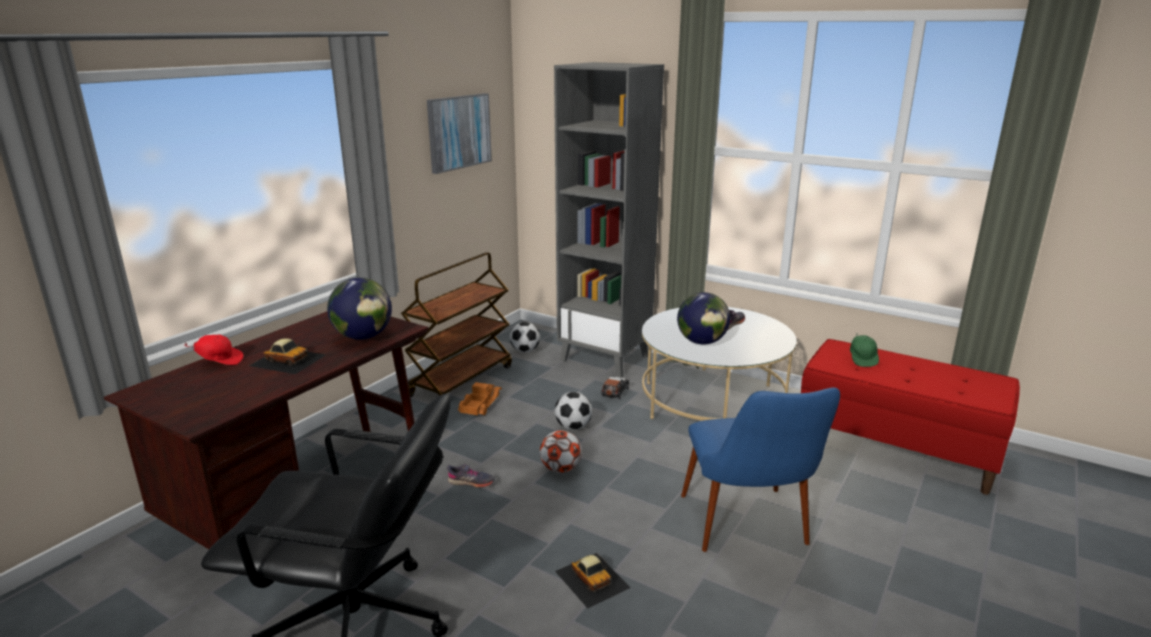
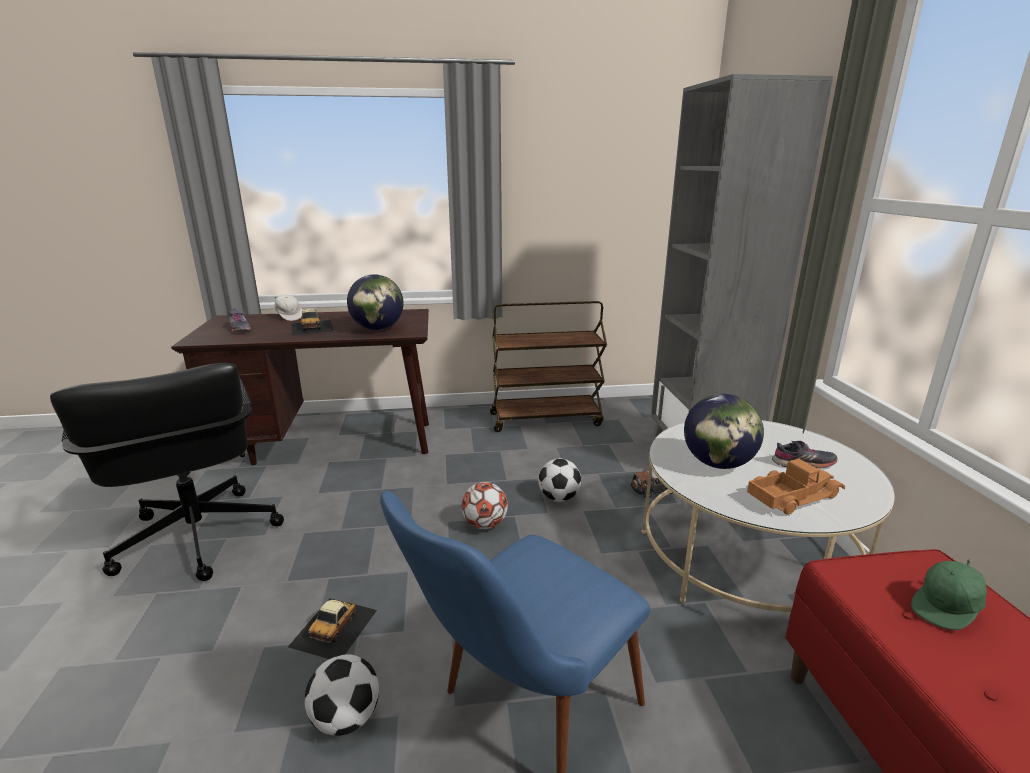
camera: 50 degrees right, 0 degrees up
red cap [184,335,244,365] -> white cap [275,294,303,321]
picture [427,93,492,174] -> none
grey shoe [447,464,495,488] -> grey shoe moved to [227,308,251,332]
toy truck [458,382,502,415] -> toy truck moved to [747,459,845,515]
football [510,322,540,352] -> football moved to [305,654,379,736]

